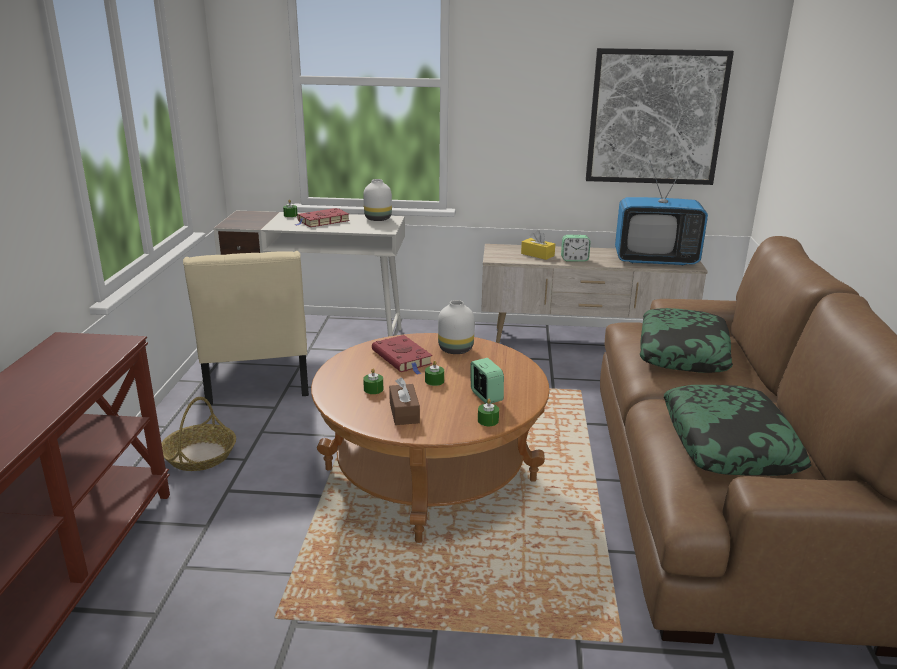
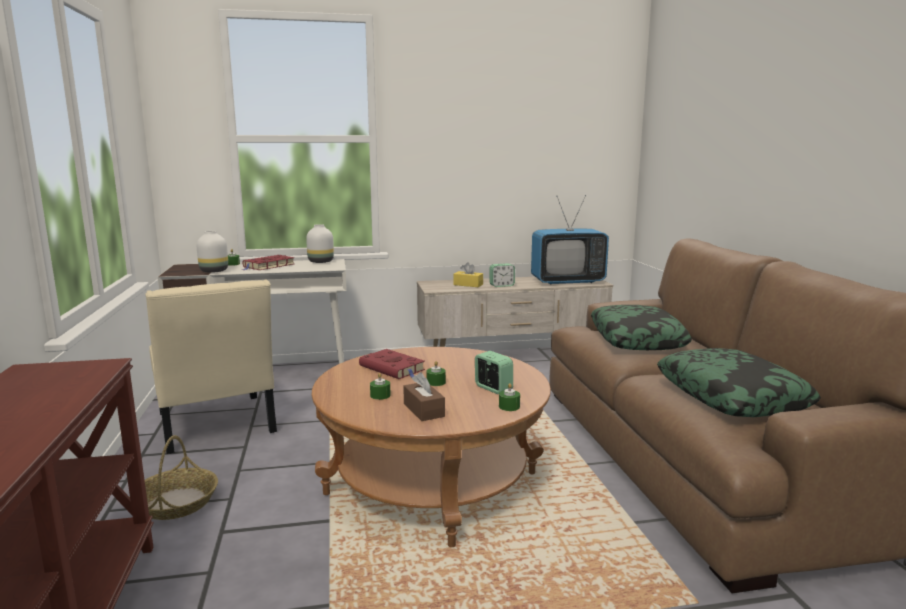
camera: 15 degrees left, 10 degrees down
white vase [438,300,475,354] -> white vase moved to [197,231,228,273]
picture [586,48,734,185] -> none

